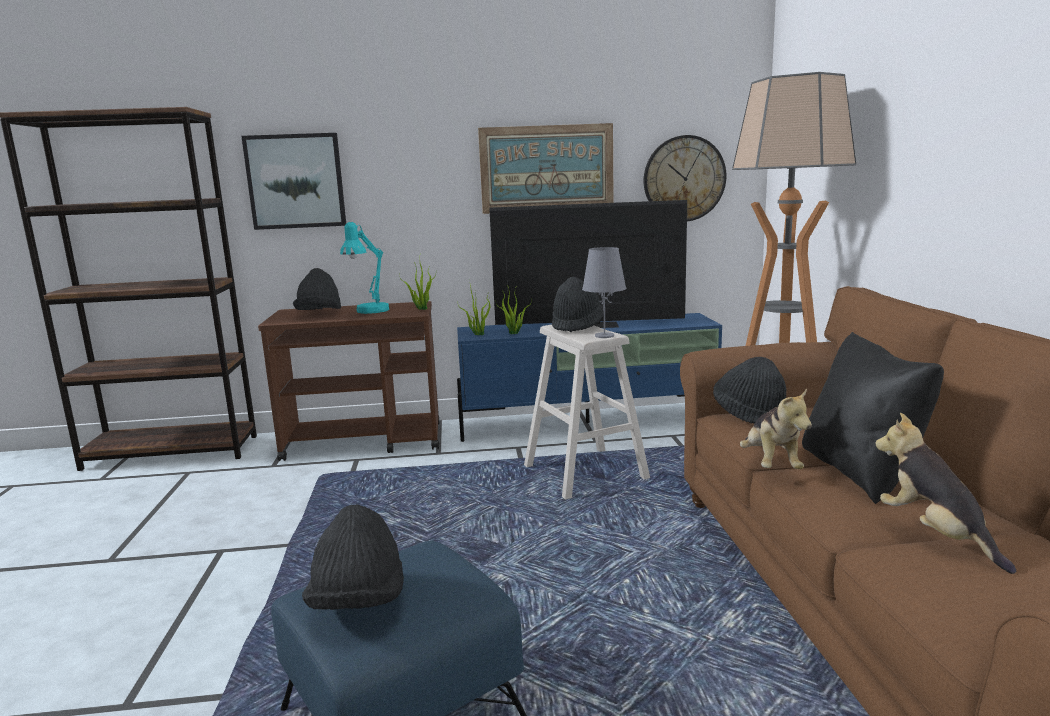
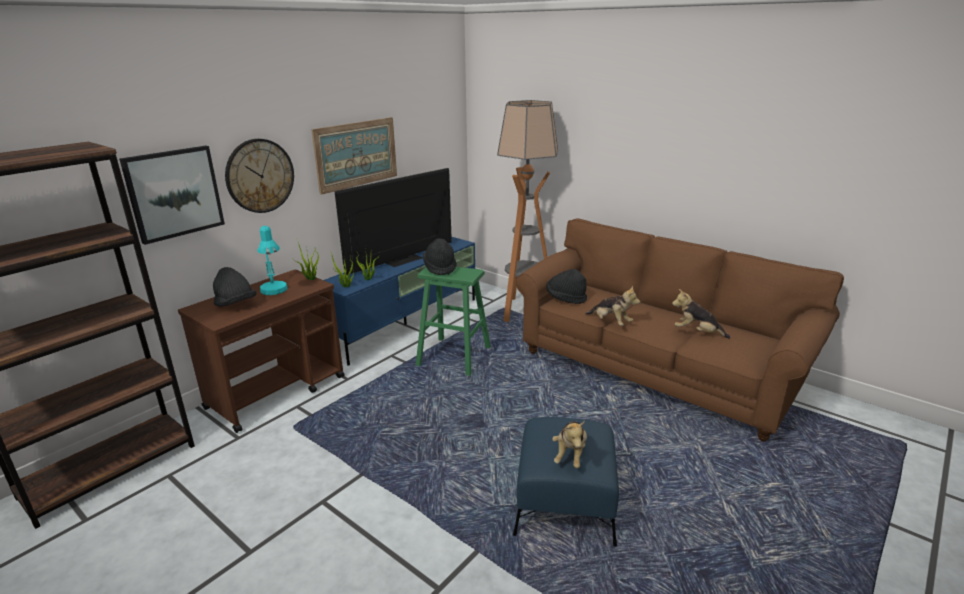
camera: 45 degrees left, 10 degrees up
black hat [302,504,404,610] -> plush toy [552,421,587,468]
beige stool [524,325,650,499] -> green stool [416,267,491,376]
grey table lamp [582,247,626,338] -> none
wall clock [644,135,726,221] -> wall clock moved to [225,139,294,213]
black pillow [802,332,944,504] -> none

